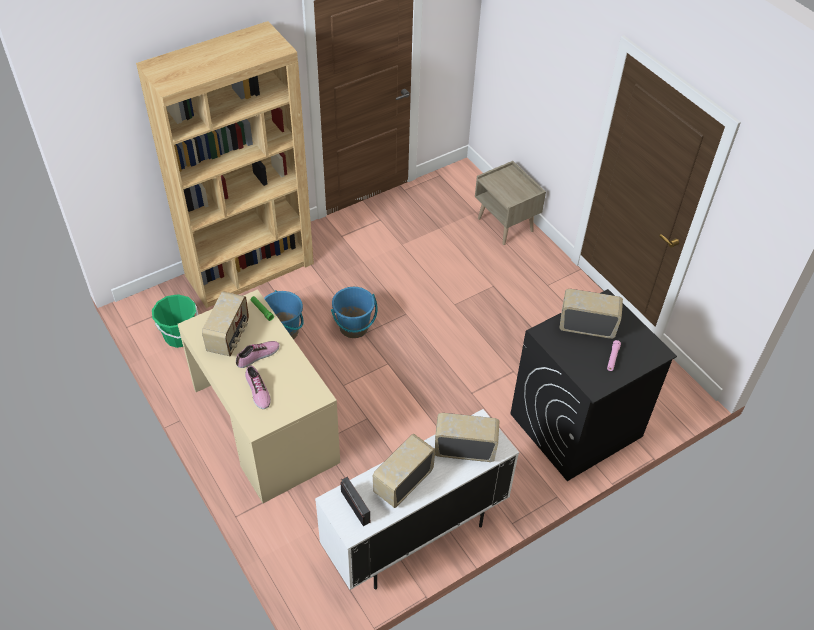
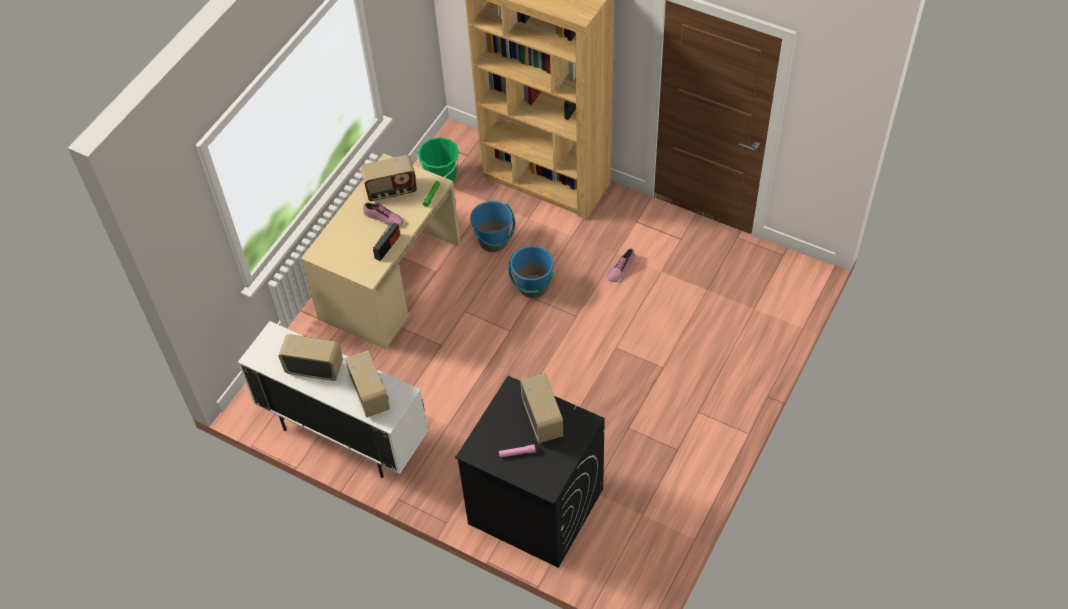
camera: 65 degrees right, 5 degrees up
shoe [245,366,271,409] -> shoe moved to [608,248,635,282]
radio [340,477,370,526] -> radio moved to [373,221,400,261]
beige nightstand [475,161,546,245] -> none

